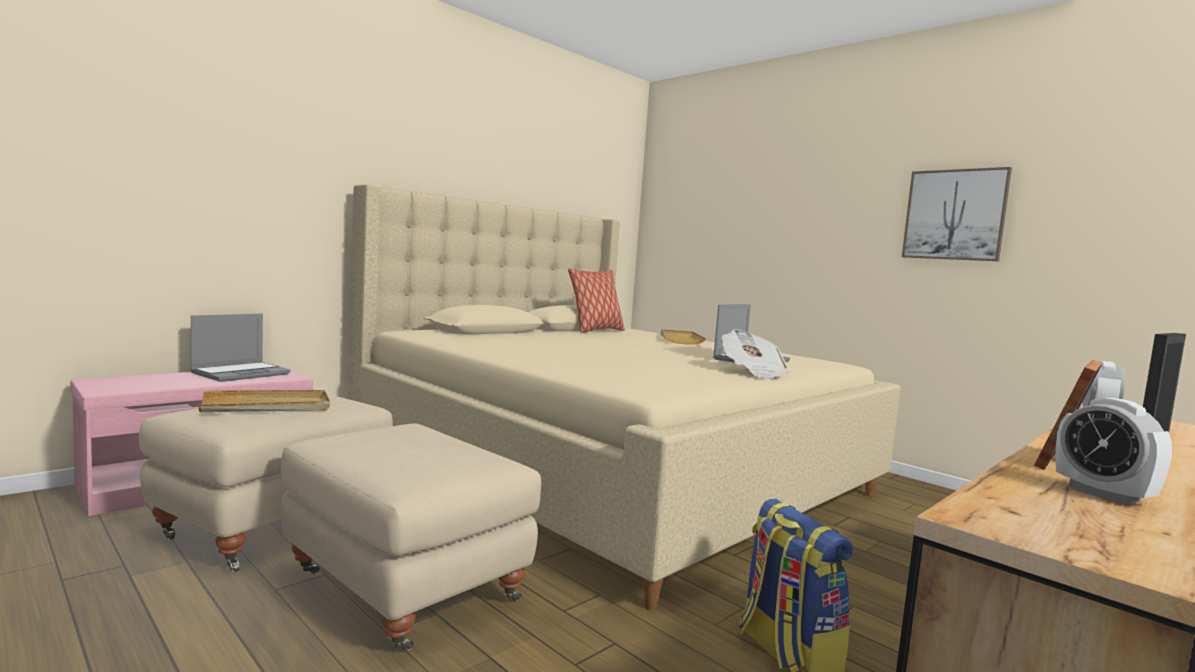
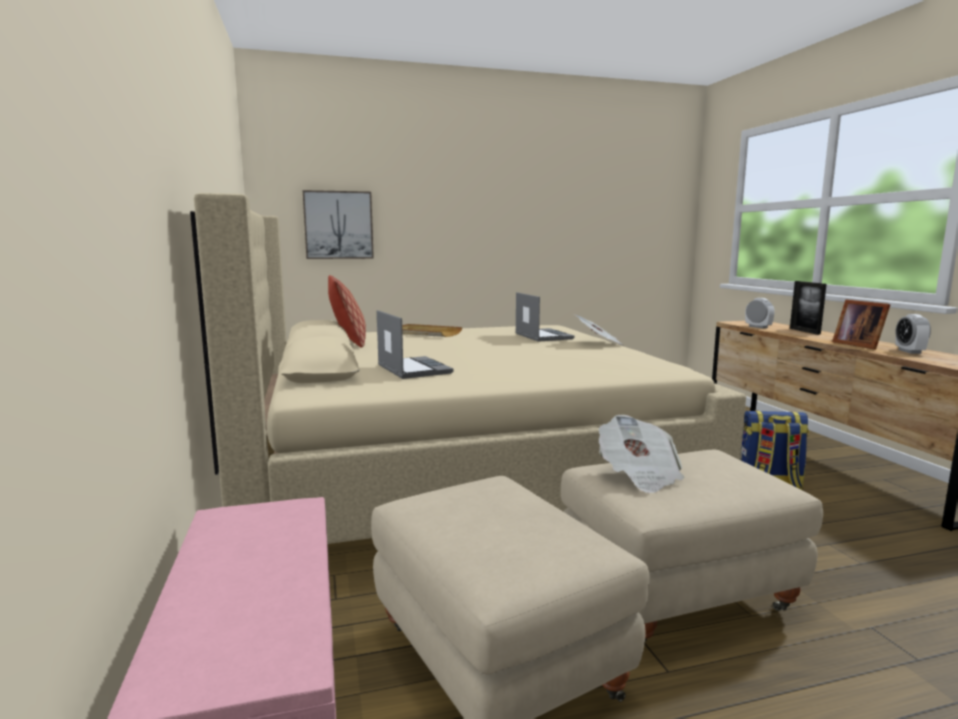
camera: 60 degrees left, 5 degrees up
laptop [190,314,290,382] -> laptop moved to [377,310,454,379]
beige tray [199,390,330,412] -> none
picture [902,167,1012,261] -> picture moved to [303,190,374,259]
alarm clock [1055,398,1172,505] -> alarm clock turned 90 degrees clockwise [895,314,931,354]
none -> newspaper [598,415,685,493]

